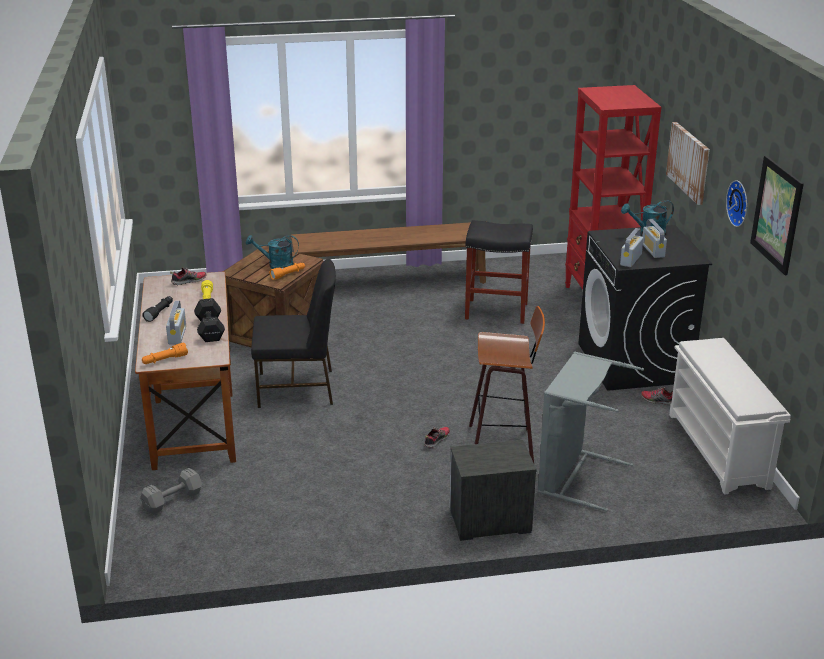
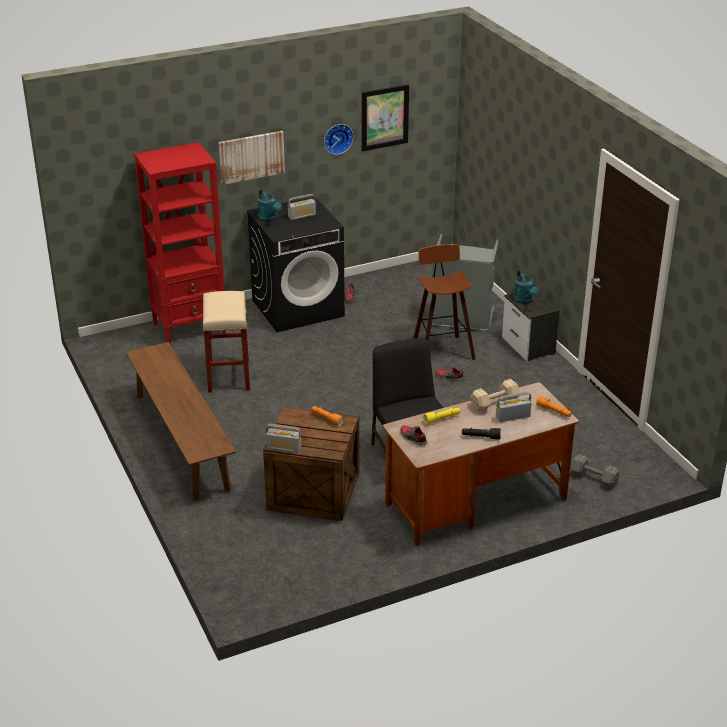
camera: 105 degrees left, 5 degrees up
black dumbbell [194,298,225,342] -> beige dumbbell [470,379,520,412]
turquoise watering can [246,235,299,269] -> turquoise watering can moved to [514,270,538,304]
black stool [465,220,533,324] -> beige stool [203,291,250,393]
radio [620,228,644,267] -> radio moved to [266,424,301,453]
white shoe rack [669,338,791,494] -> none

